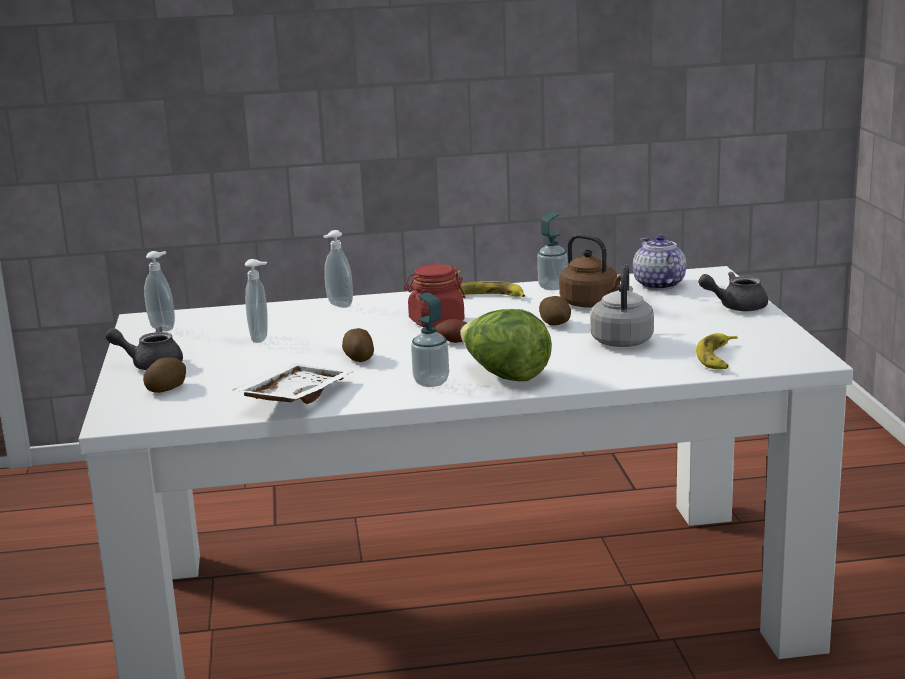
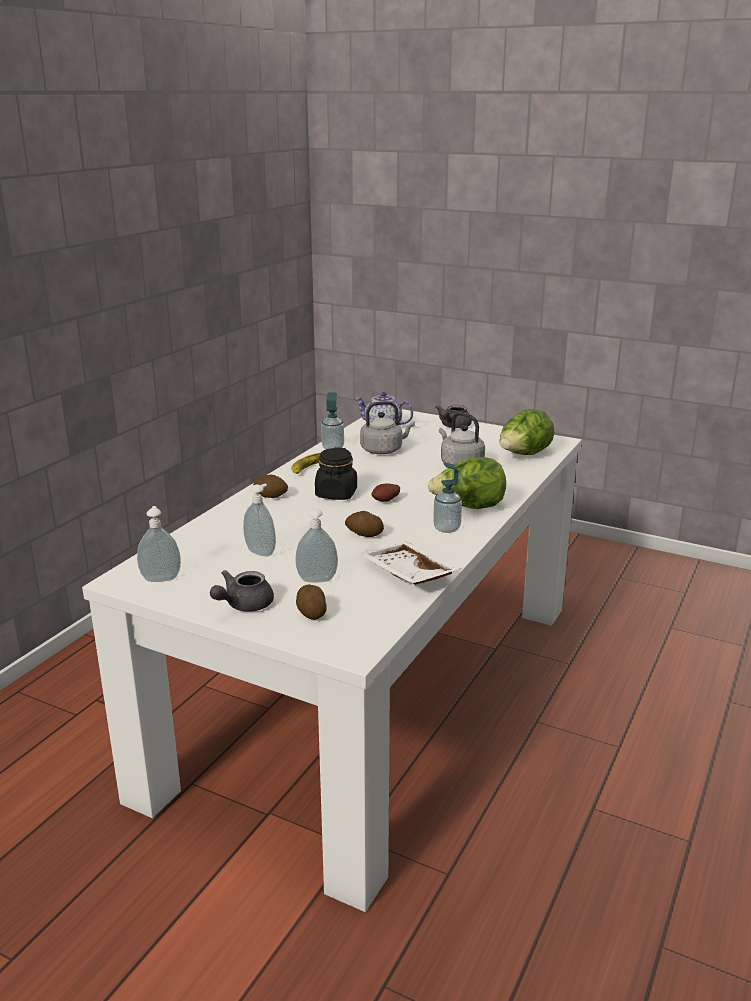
camera: 55 degrees left, 5 degrees up
soap dispenser [323,230,353,308] -> soap dispenser moved to [295,509,338,582]
red jar [404,264,465,327] -> black jar [315,447,357,500]
potato [539,296,571,326] -> potato moved to [253,474,288,498]
brown kettle [559,234,621,308] -> grey kettle [360,401,415,454]
banana [696,333,738,369] -> lettuce [500,409,555,455]

